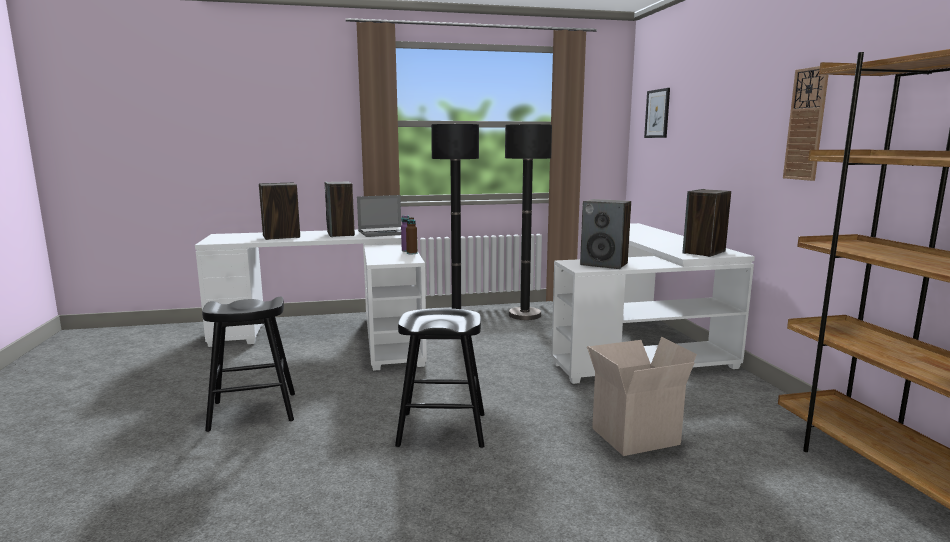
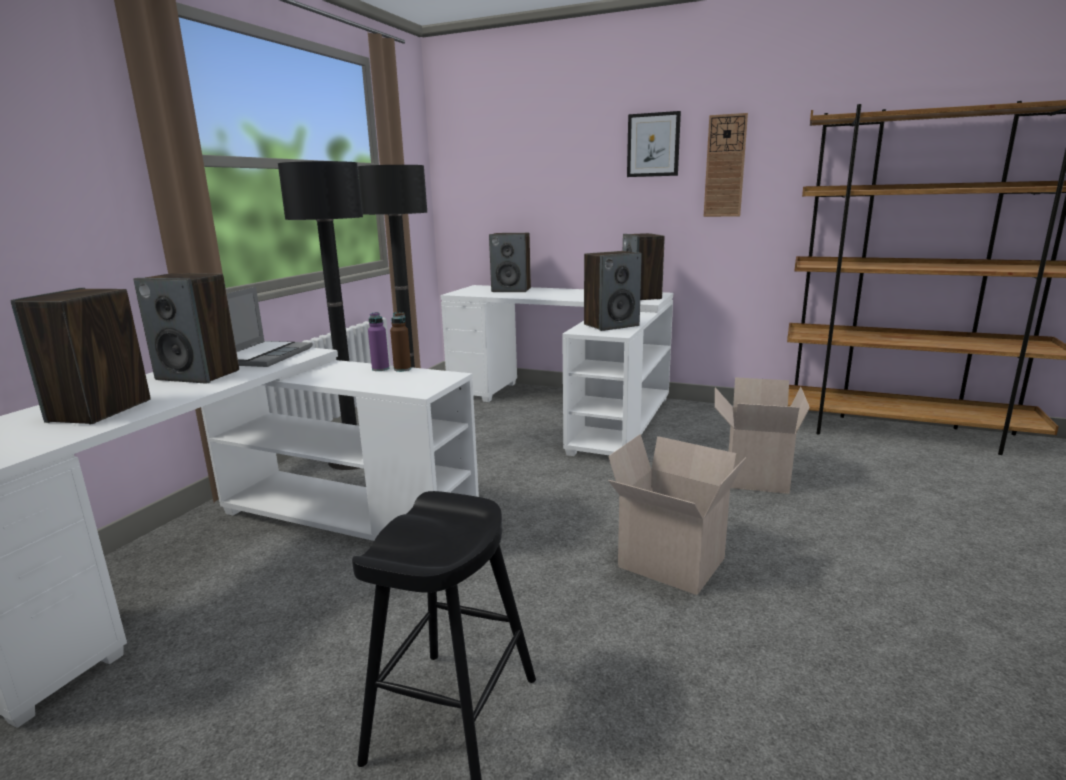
camera: 55 degrees left, 5 degrees up
black stool [395,308,485,448] -> cardboard box [608,434,746,595]
picture [644,88,670,138] -> picture moved to [627,111,681,177]
none -> speaker [489,233,531,292]

